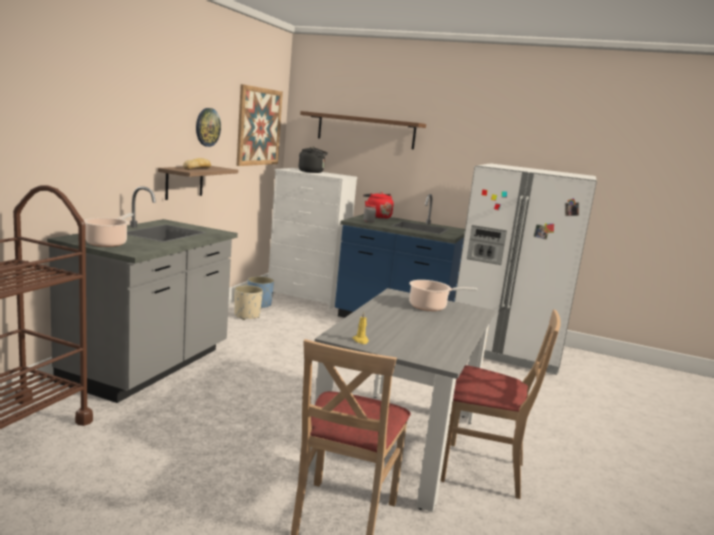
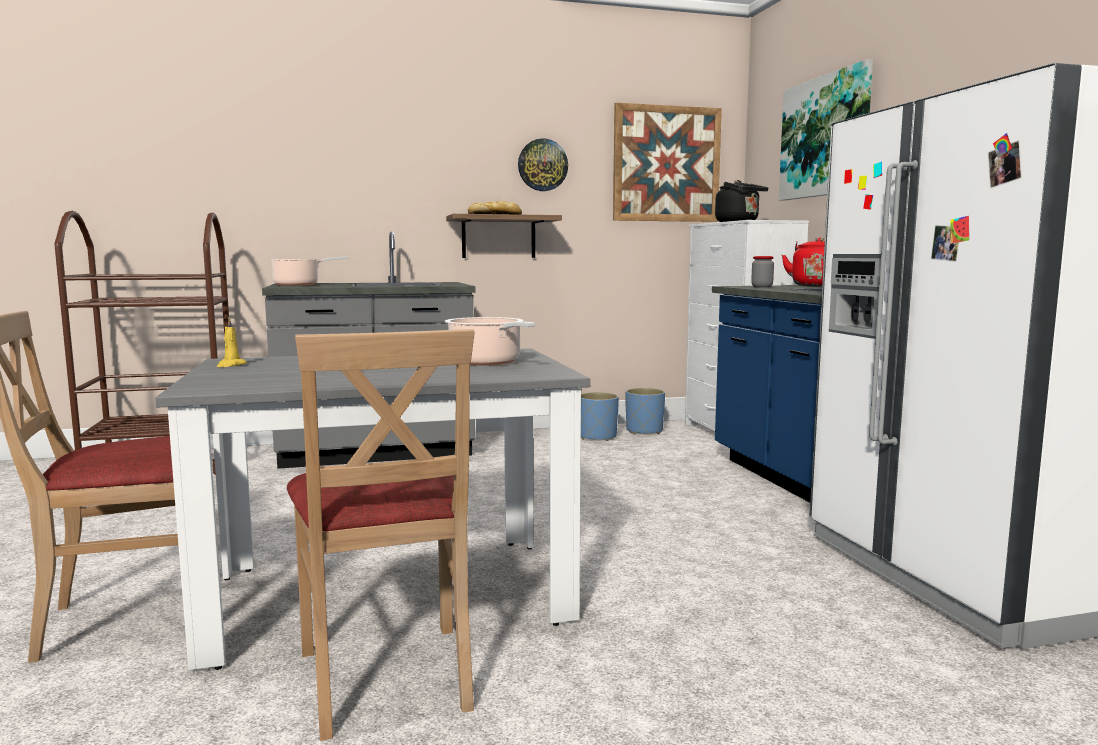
camera: 55 degrees right, 5 degrees down
beige planter [234,285,263,320] -> blue planter [581,392,619,441]
brown shelf [300,111,426,149] -> picture [779,59,873,200]

